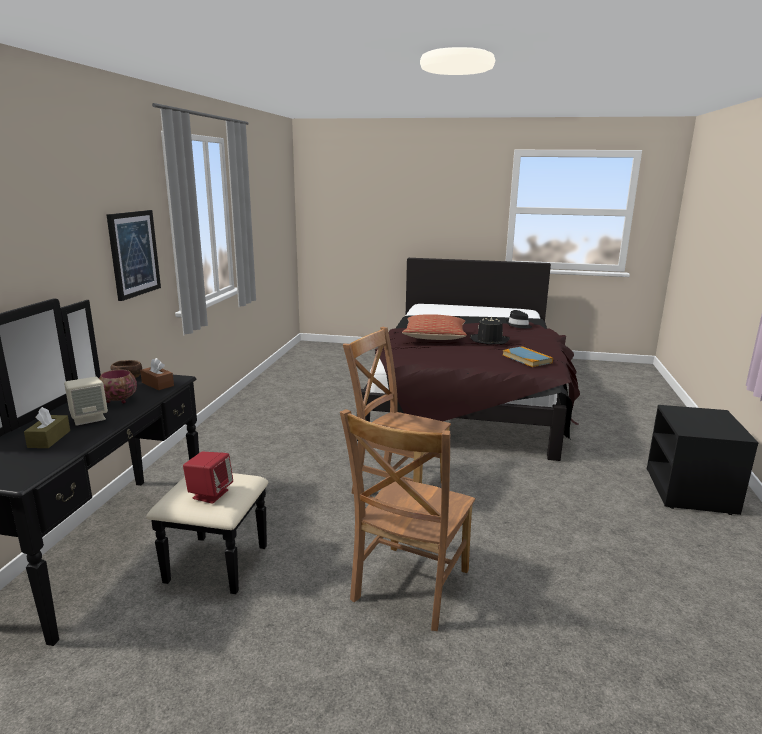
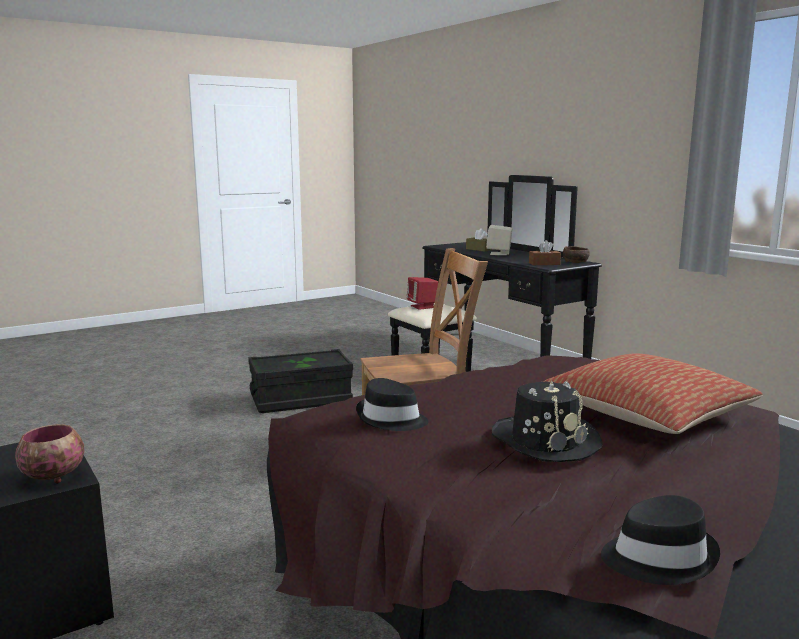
camera: 135 degrees right, 5 degrees down
bowl [99,369,137,403] -> bowl moved to [15,424,85,484]
picture [106,210,161,301] -> none
brown chair [340,409,475,631] -> black storage box [248,349,353,413]
book [503,346,553,367] -> black hat [356,378,429,431]

